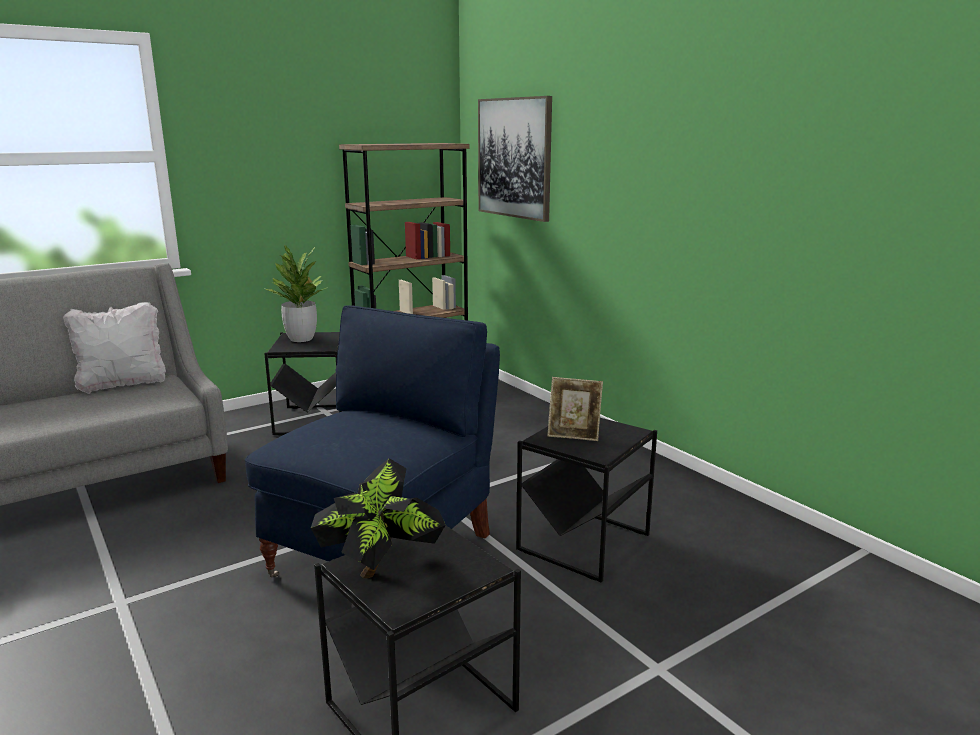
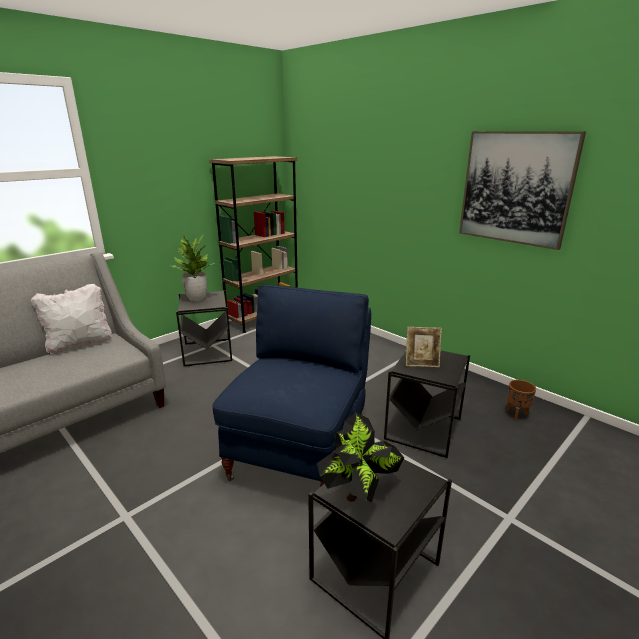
camera: 10 degrees left, 5 degrees up
picture [478,96,552,222] -> picture moved to [459,131,586,250]
none -> brown planter [507,380,536,421]

